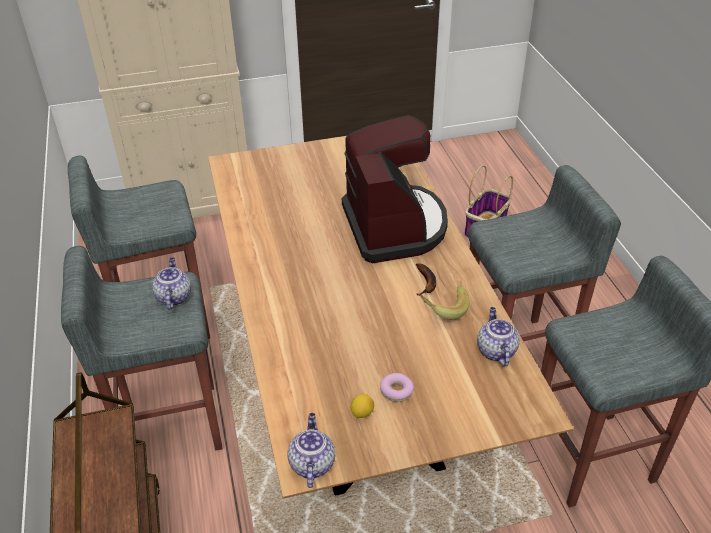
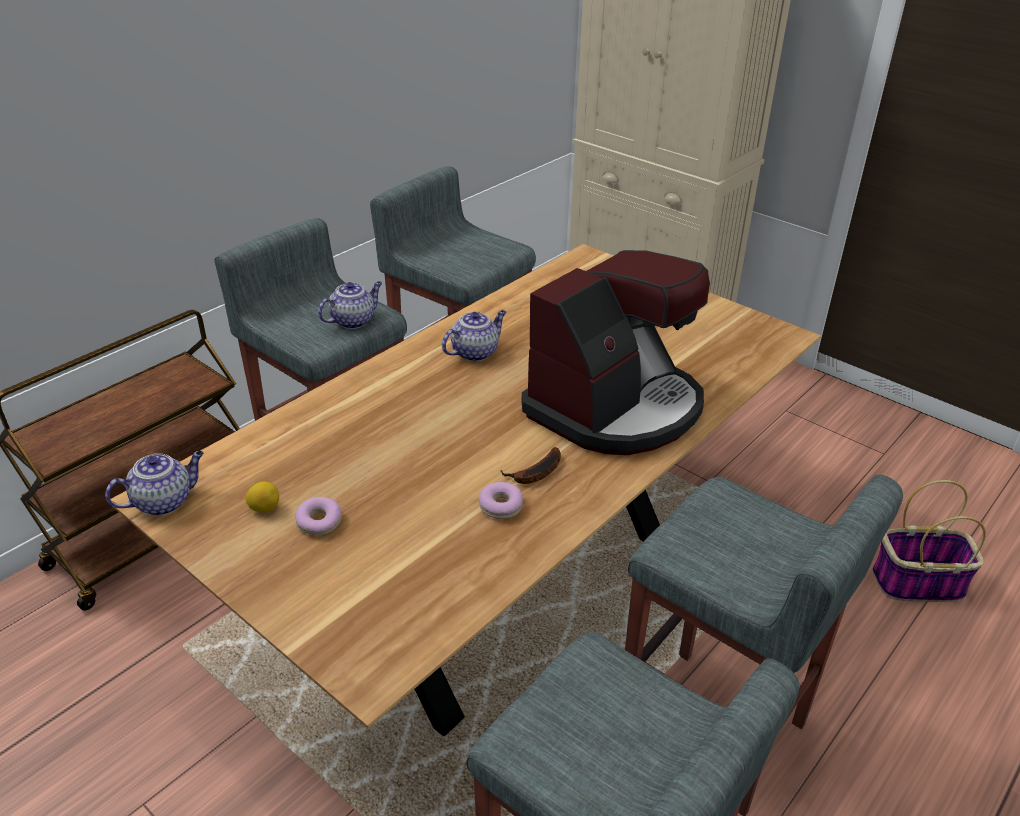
camera: 55 degrees right, 5 degrees down
banana [419,286,469,319] -> donut [479,482,523,519]
teapot [477,307,520,367] -> teapot moved to [442,310,506,362]

